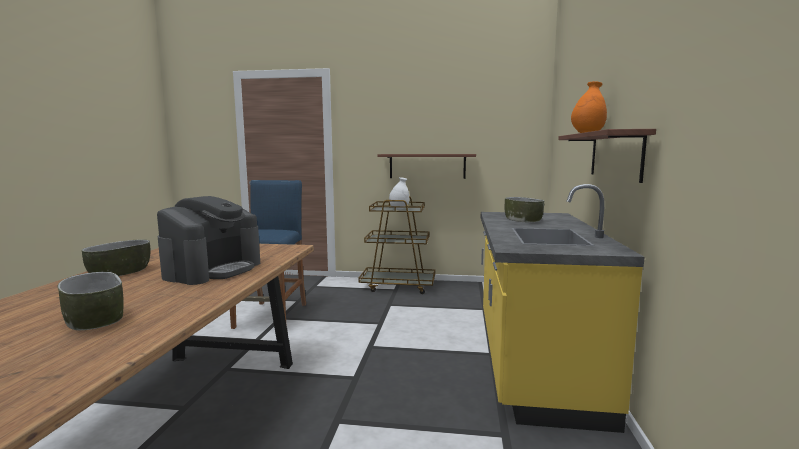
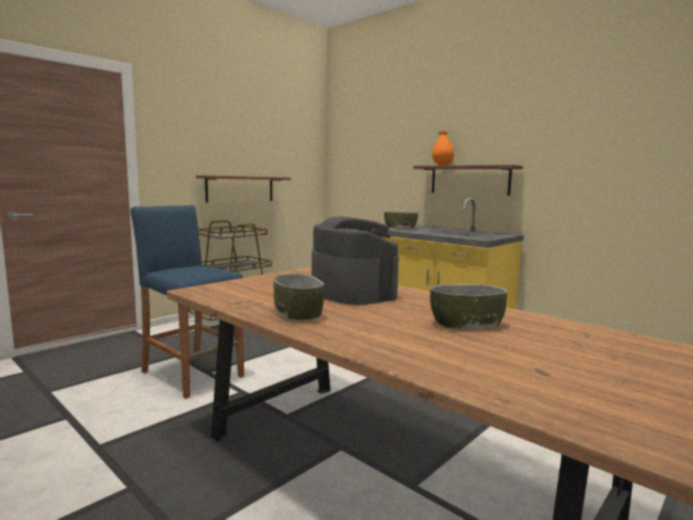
camera: 55 degrees left, 0 degrees up
white vase [389,177,409,209] -> none

